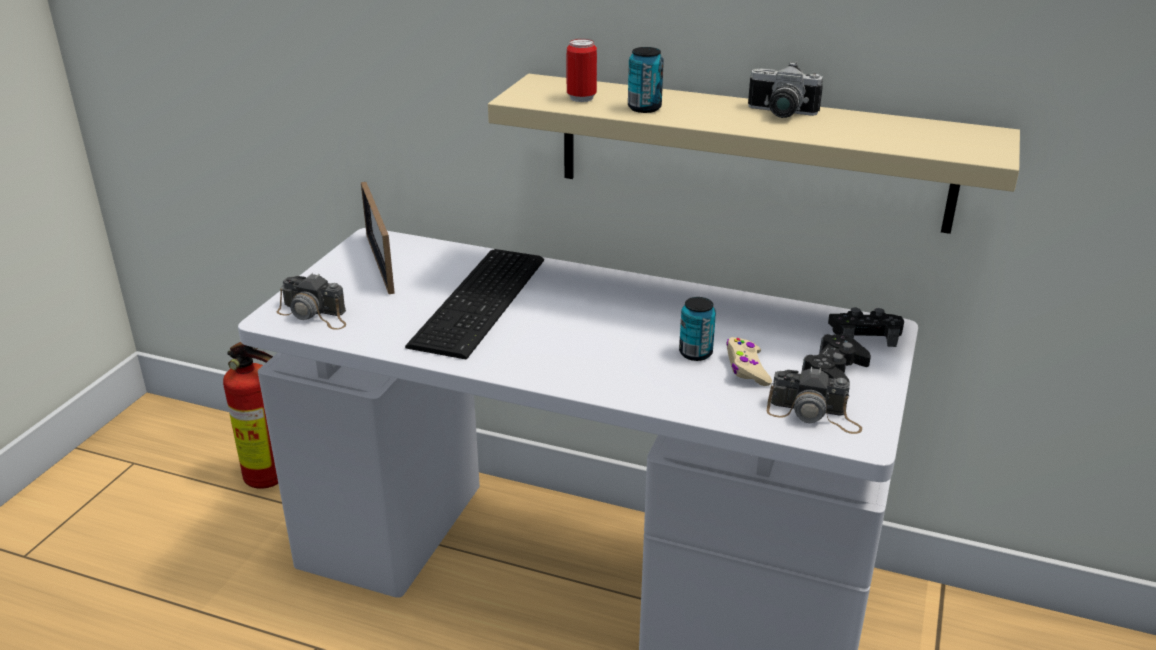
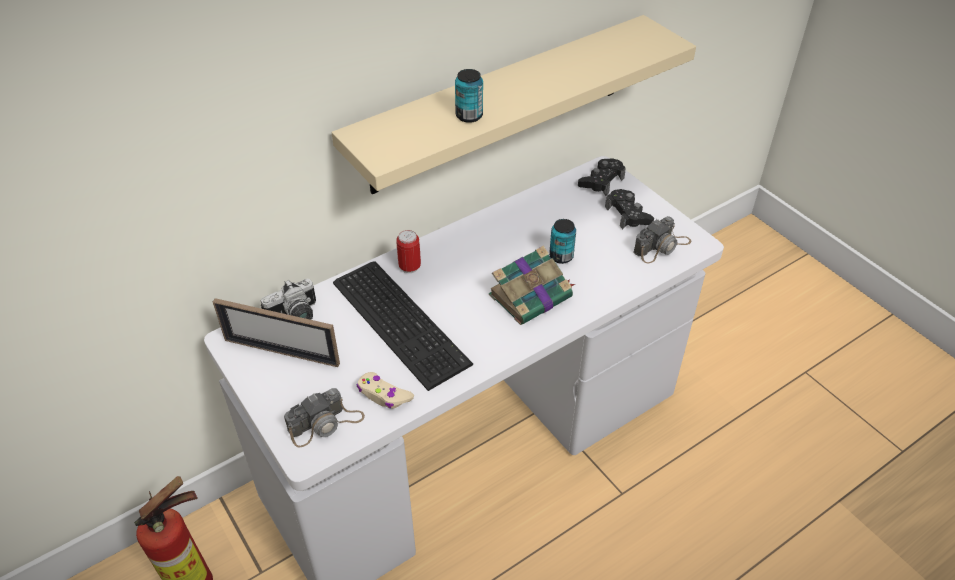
camera: 55 degrees left, 15 degrees up
can [566,39,597,102] -> can moved to [396,230,421,273]
beige game controller [726,337,772,386] -> beige game controller moved to [357,372,414,409]
camera [748,61,823,118] -> camera moved to [260,279,316,320]
none -> book [489,246,575,325]

